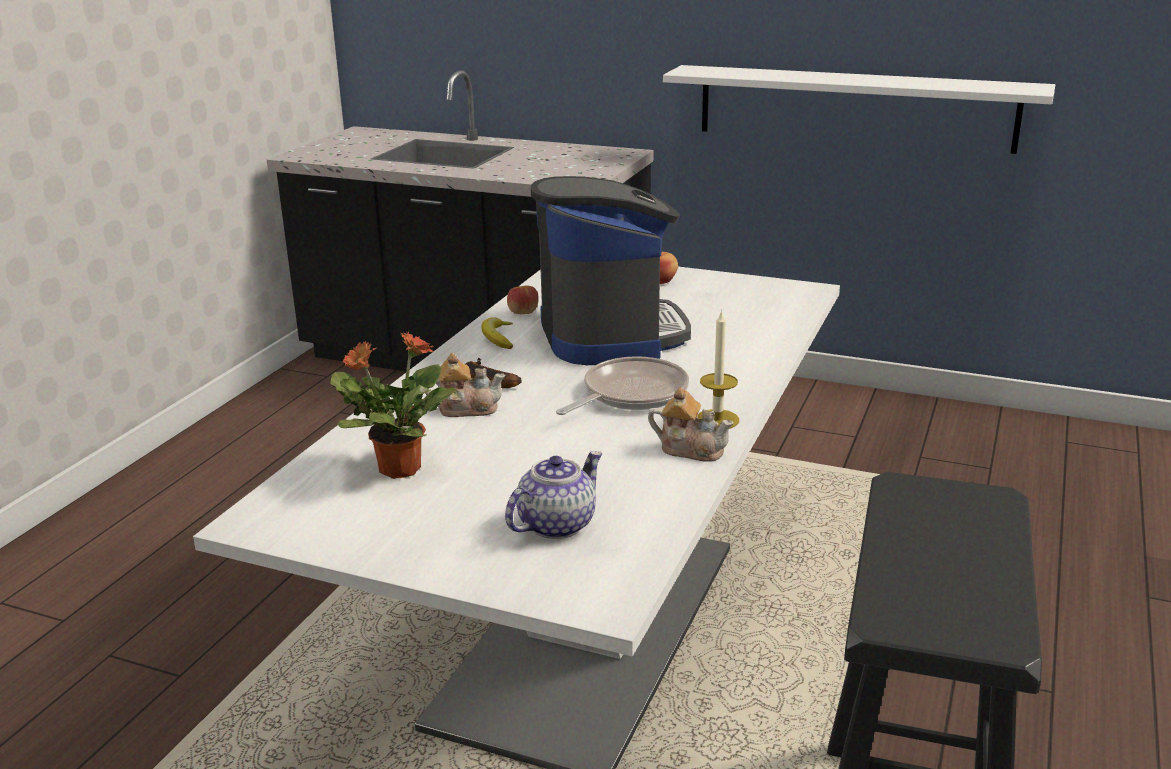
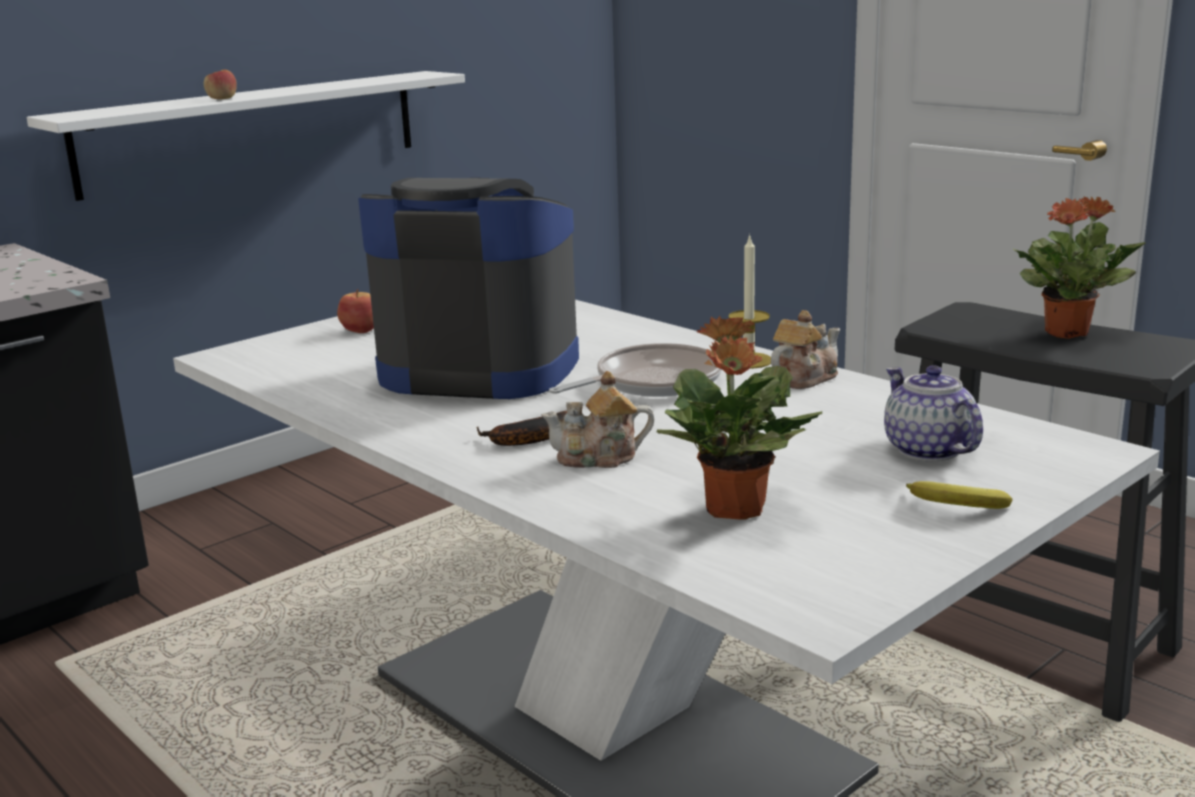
camera: 65 degrees left, 5 degrees down
teapot [425,353,506,417] -> teapot turned 120 degrees counterclockwise [541,371,654,468]
banana [481,317,513,349] -> banana moved to [906,481,1012,509]
apple [507,286,539,314] -> apple moved to [204,69,237,99]
frying pan [556,356,689,415] -> frying pan turned 75 degrees clockwise [549,343,722,397]
none -> potted plant [1012,196,1146,339]

